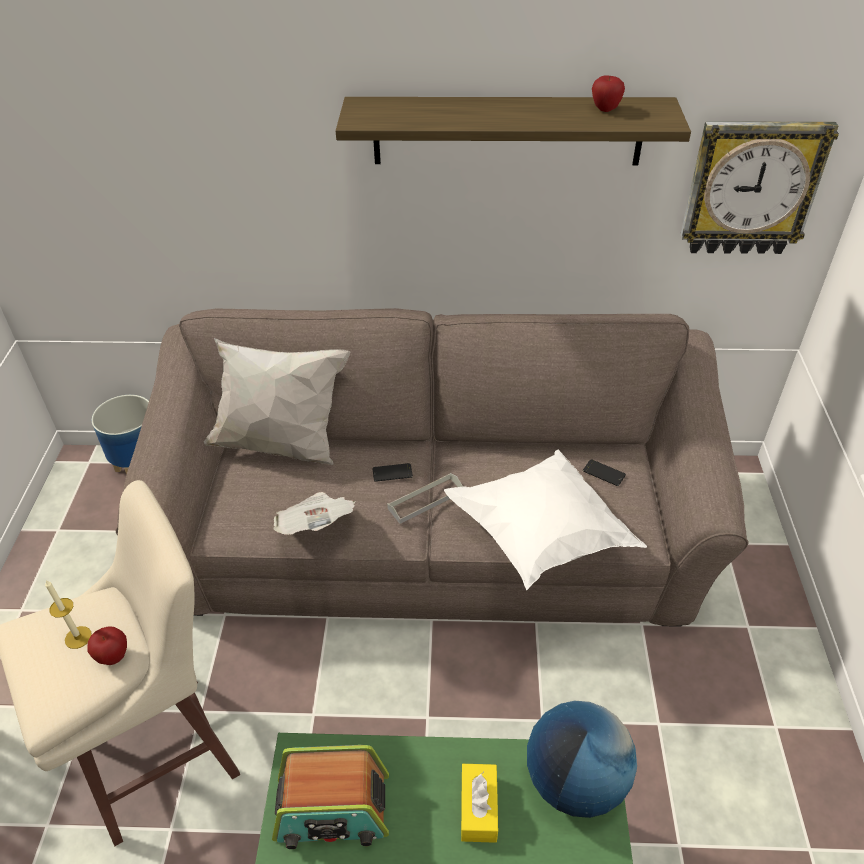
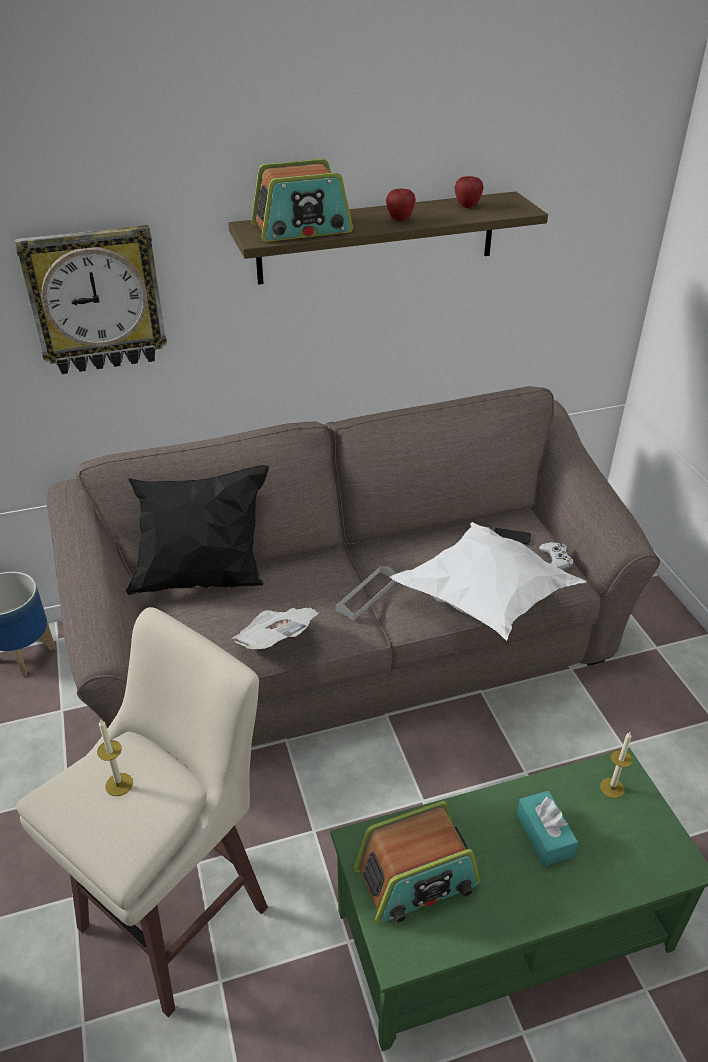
camera: 20 degrees left, 5 degrees down
apple [87,627,127,665] -> apple moved to [386,188,416,221]
white pillow [204,338,351,465] -> black pillow [126,465,269,595]
phone [372,463,413,482] -> none
yellow tissue box [461,764,498,843] -> turquoise tissue box [517,791,578,866]
globe [527,701,637,818] -> candle [600,732,633,798]
wall clock [680,121,839,254] -> wall clock moved to [15,225,167,374]
none -> radio [251,159,353,242]
none -> white game controller [539,542,573,570]

